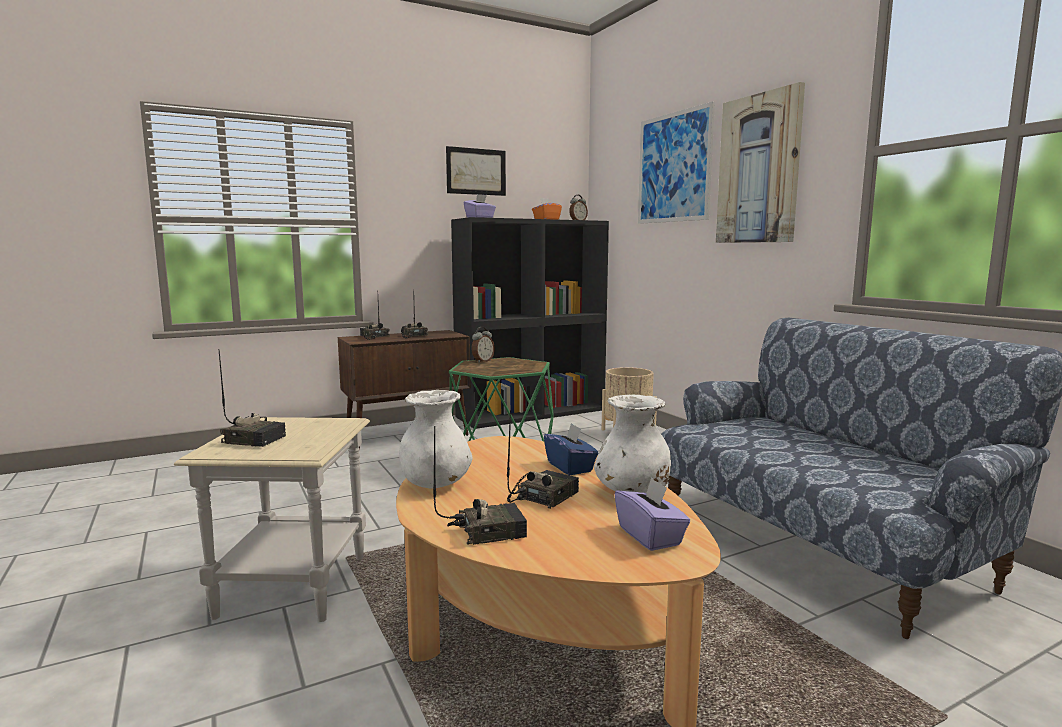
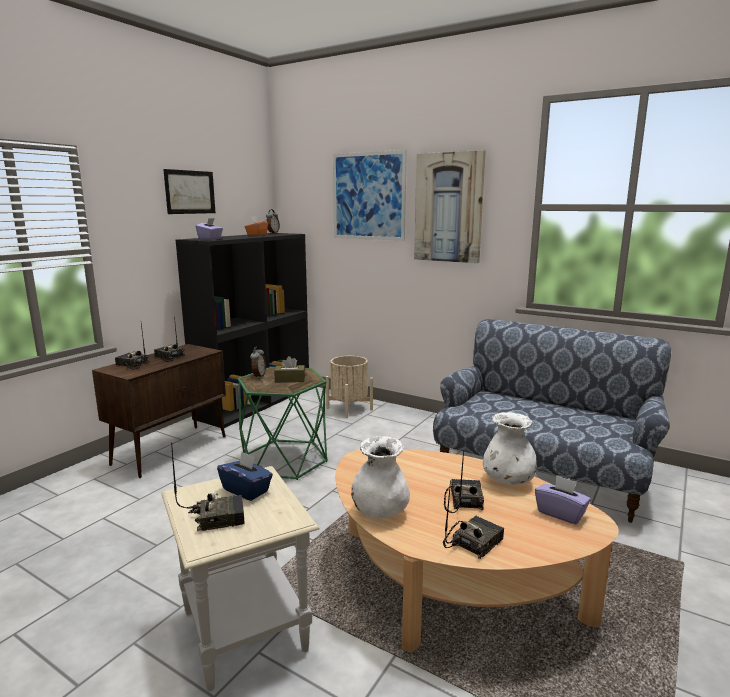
camera: 30 degrees left, 5 degrees up
blue tissue box [544,423,598,475] -> blue tissue box moved to [217,452,273,501]
none -> brown tissue box [274,356,305,382]

